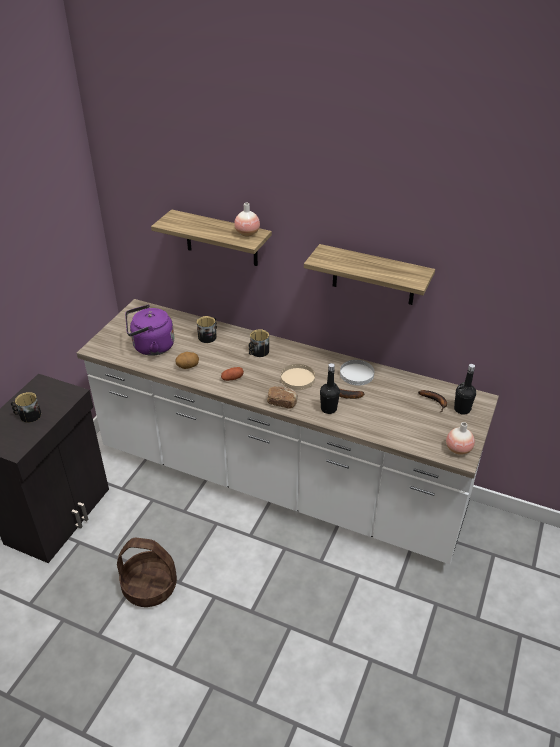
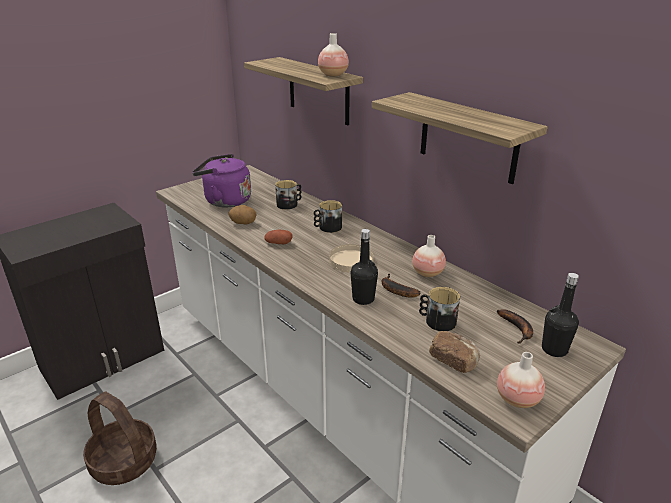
camera: 25 degrees right, 10 degrees down
mug [11,392,41,423] -> mug moved to [419,287,460,331]
bread [267,386,298,409] -> bread moved to [429,331,480,373]
white plate [340,360,374,386] -> vase [412,235,446,277]

